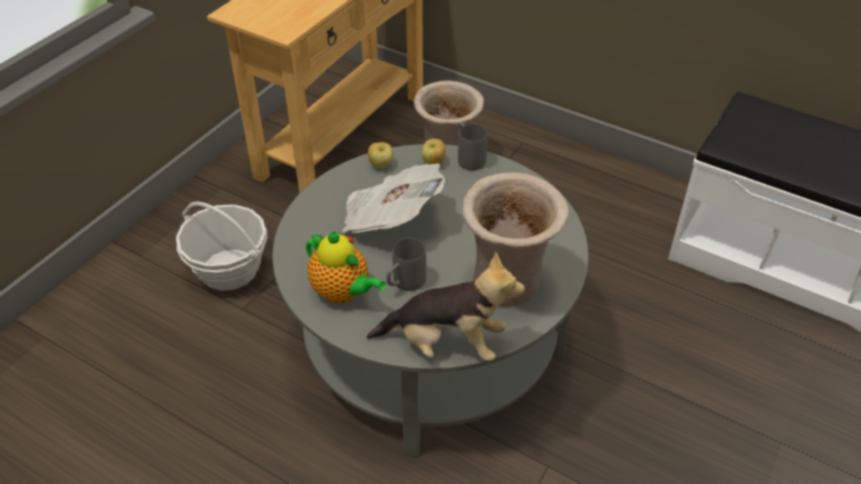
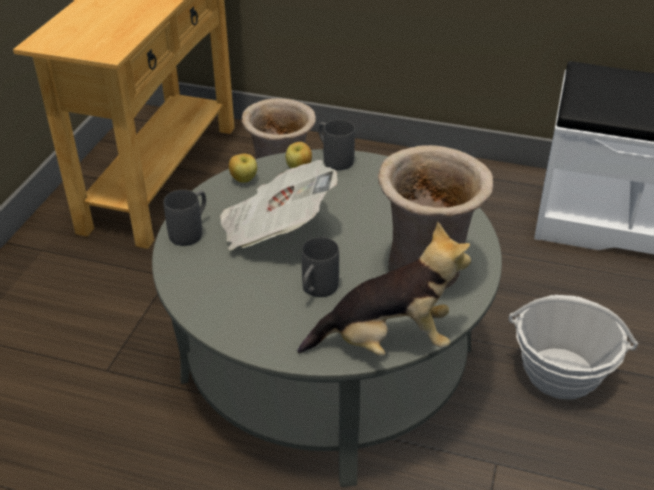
camera: 15 degrees left, 5 degrees down
basket [176,202,267,291] -> basket moved to [509,295,638,400]
teapot [306,231,386,304] -> none
none -> grey mug [164,190,206,246]

